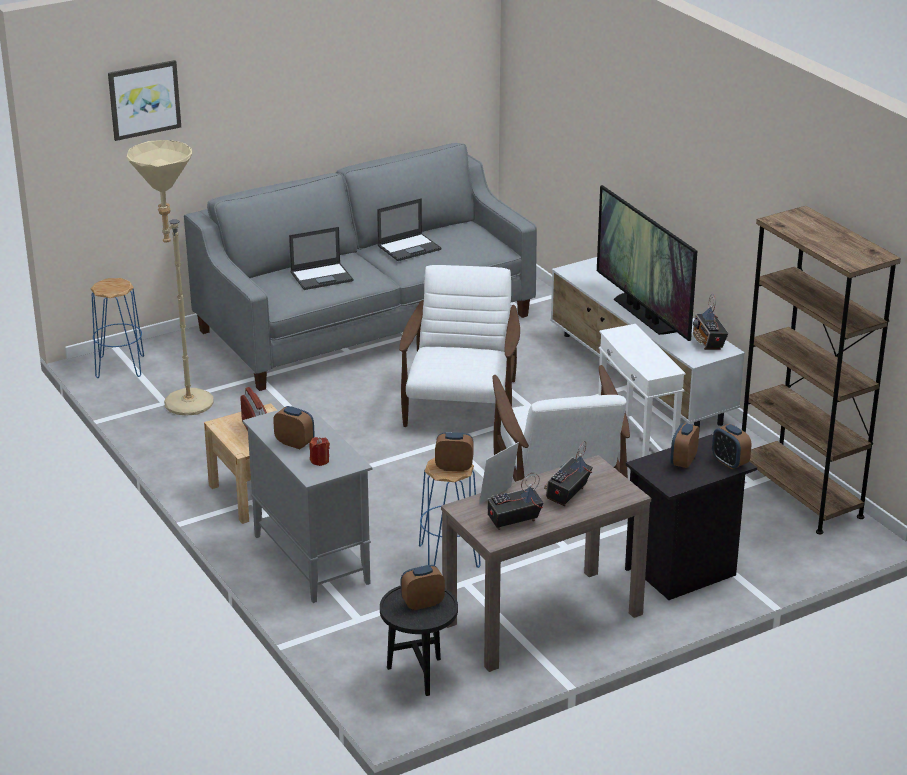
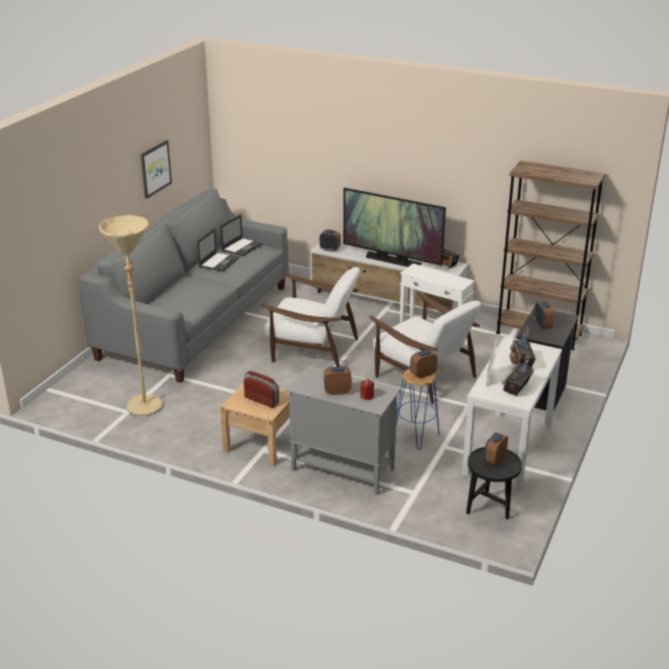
camera: 35 degrees left, 0 degrees up
blue stool [91,278,144,378] -> none
picture [108,60,181,141] -> picture moved to [140,140,172,199]
laptop [289,227,353,290] -> laptop moved to [220,214,263,257]
white armchair [399,265,520,427] -> white armchair turned 135 degrees clockwise [261,267,360,367]
brown console table [441,455,651,672] -> white console table [462,337,562,490]
alarm clock [712,424,751,469] -> alarm clock moved to [319,230,341,252]

